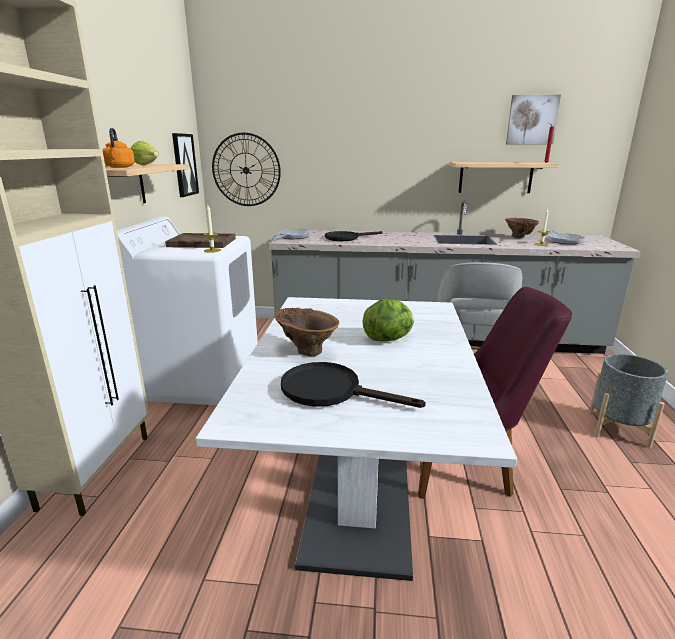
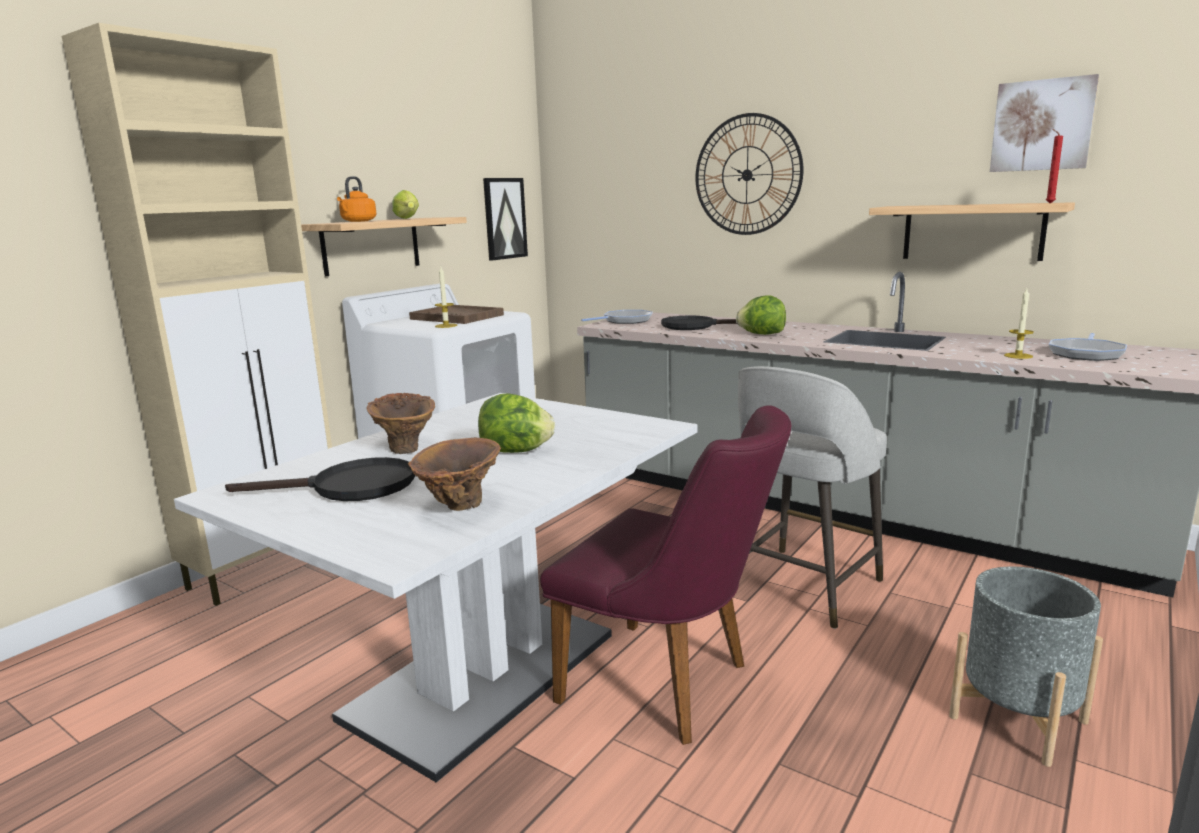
camera: 30 degrees right, 5 degrees down
wall clock [212,133,281,206] -> wall clock moved to [695,113,803,235]
black frying pan [281,362,426,408] -> black frying pan turned 120 degrees clockwise [225,457,415,501]
brown vase [505,218,540,238] -> brown vase moved to [408,437,501,511]
none -> lettuce [736,295,786,335]

